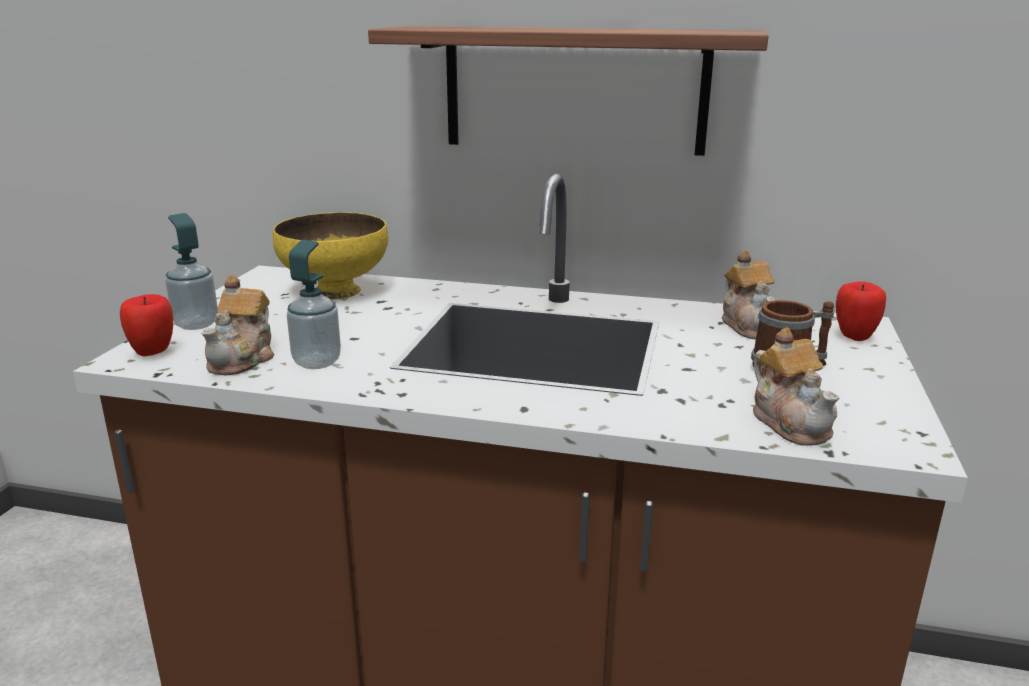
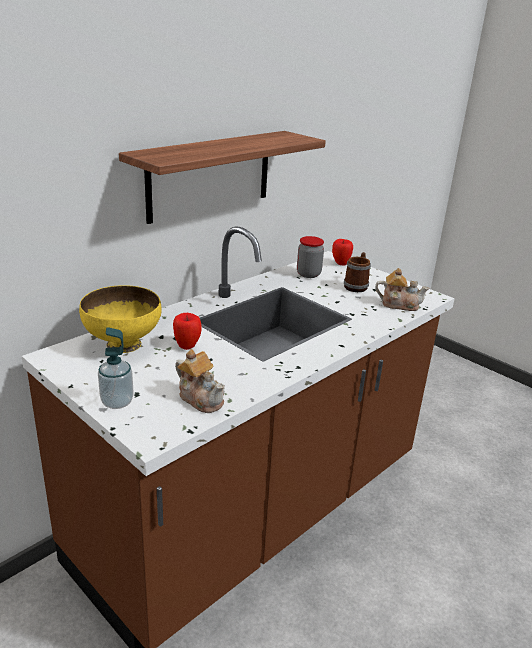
camera: 60 degrees left, 5 degrees up
apple [120,294,173,356] -> apple moved to [173,313,202,350]
soap dispenser [287,240,341,369] -> none
teapot [722,250,778,339] -> jar [297,236,324,278]

